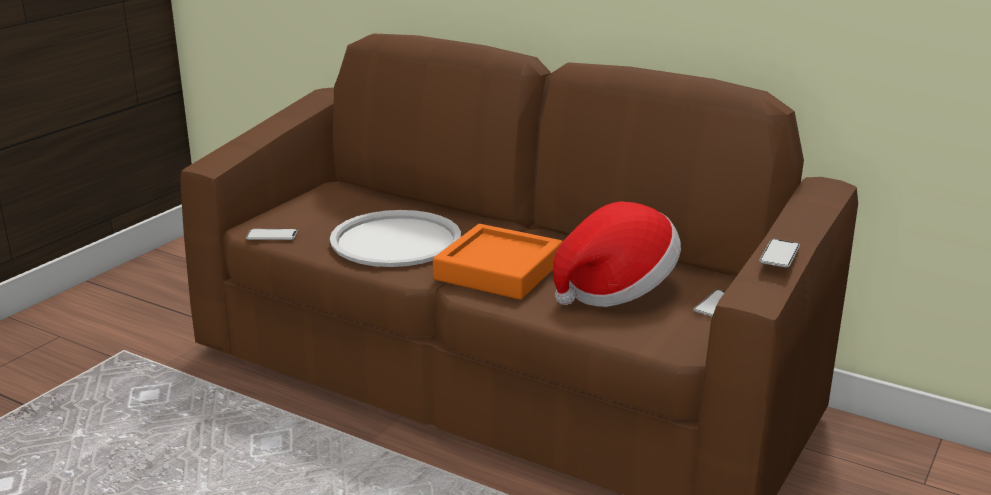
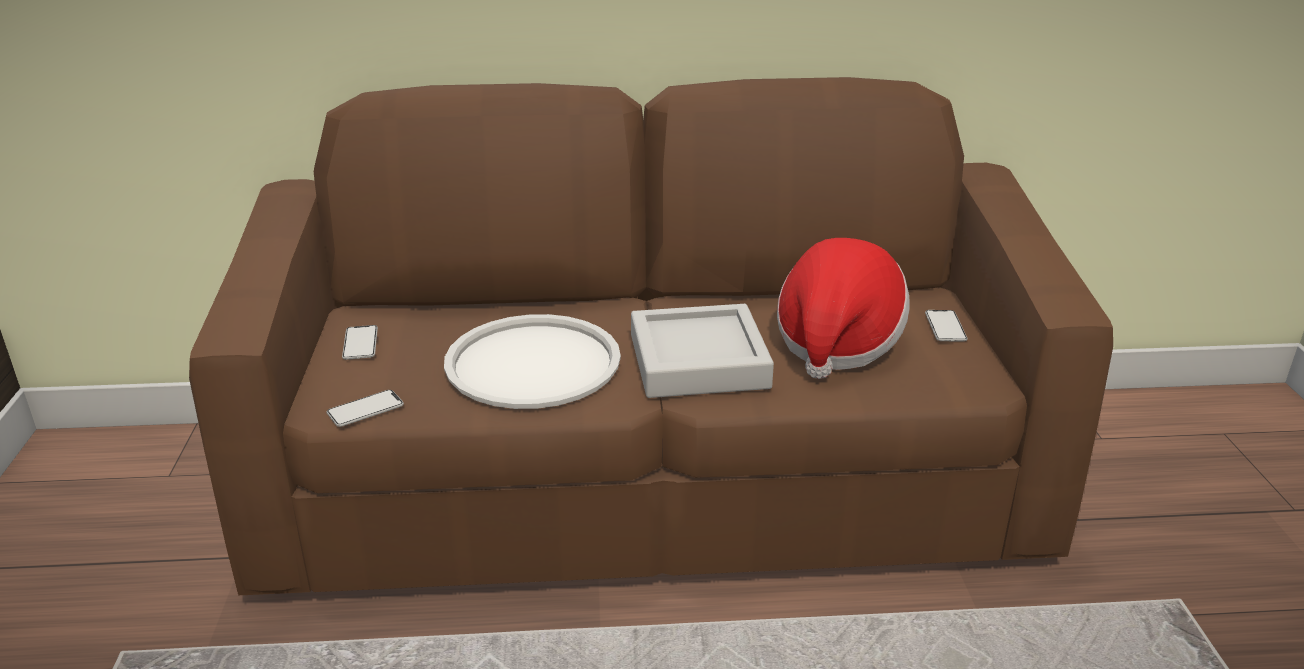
camera: 35 degrees left, 5 degrees up
orange tray [433,224,563,300] -> grey tray [631,304,774,398]
phone [759,239,800,268] -> phone moved to [342,325,378,360]

